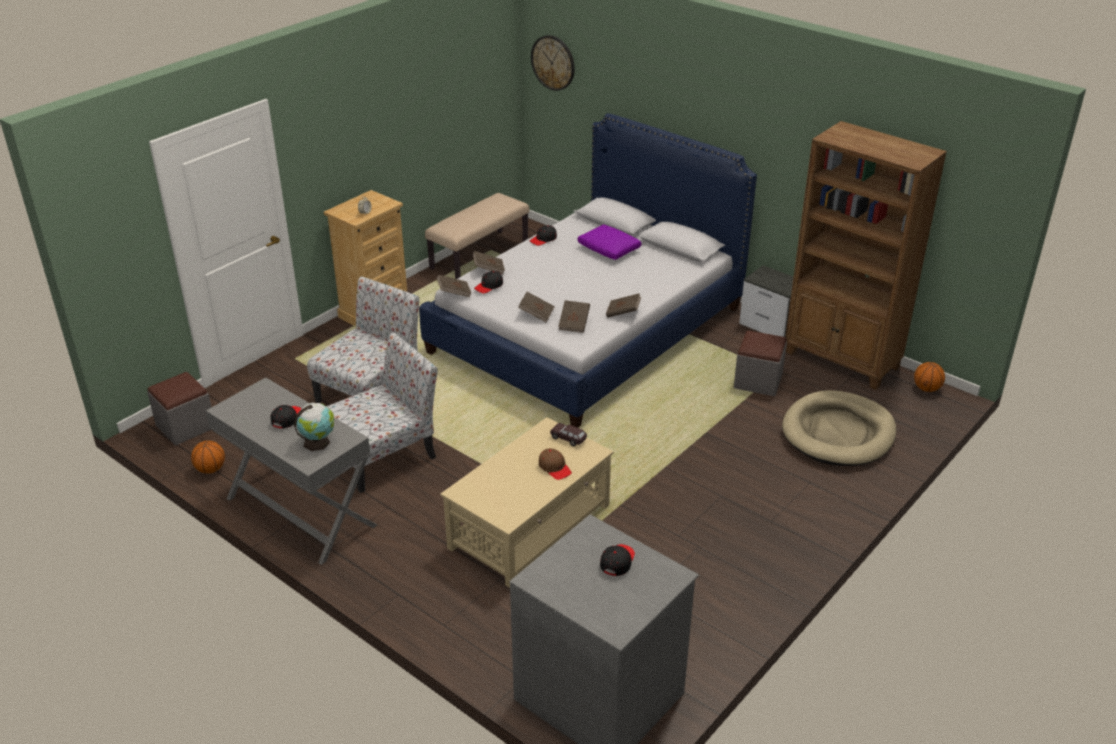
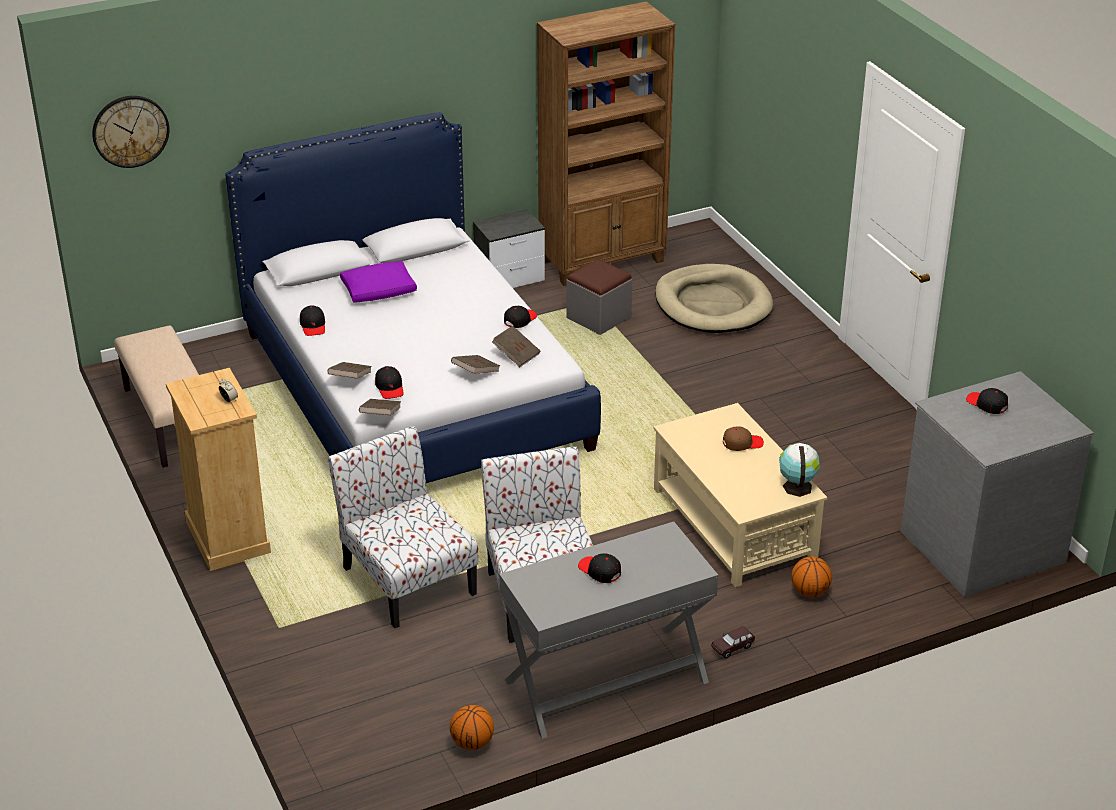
camera: 65 degrees left, 0 degrees up
grey ottoman [147,372,212,445] -> none
globe [294,403,334,451] -> globe moved to [779,443,820,497]
brown toy car [550,423,587,446] -> brown toy car moved to [711,626,755,659]
brown book [606,293,641,317] -> black cap [504,305,537,328]
basketball [914,362,945,392] -> basketball moved to [791,556,832,597]

